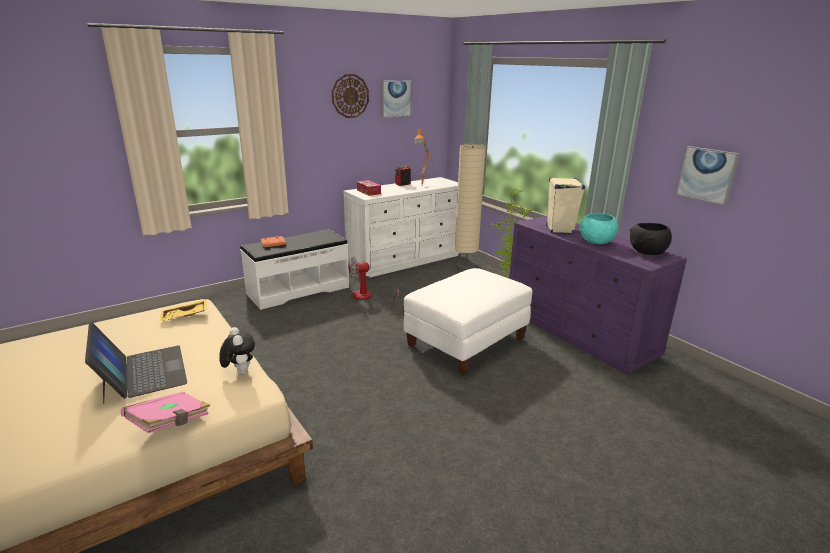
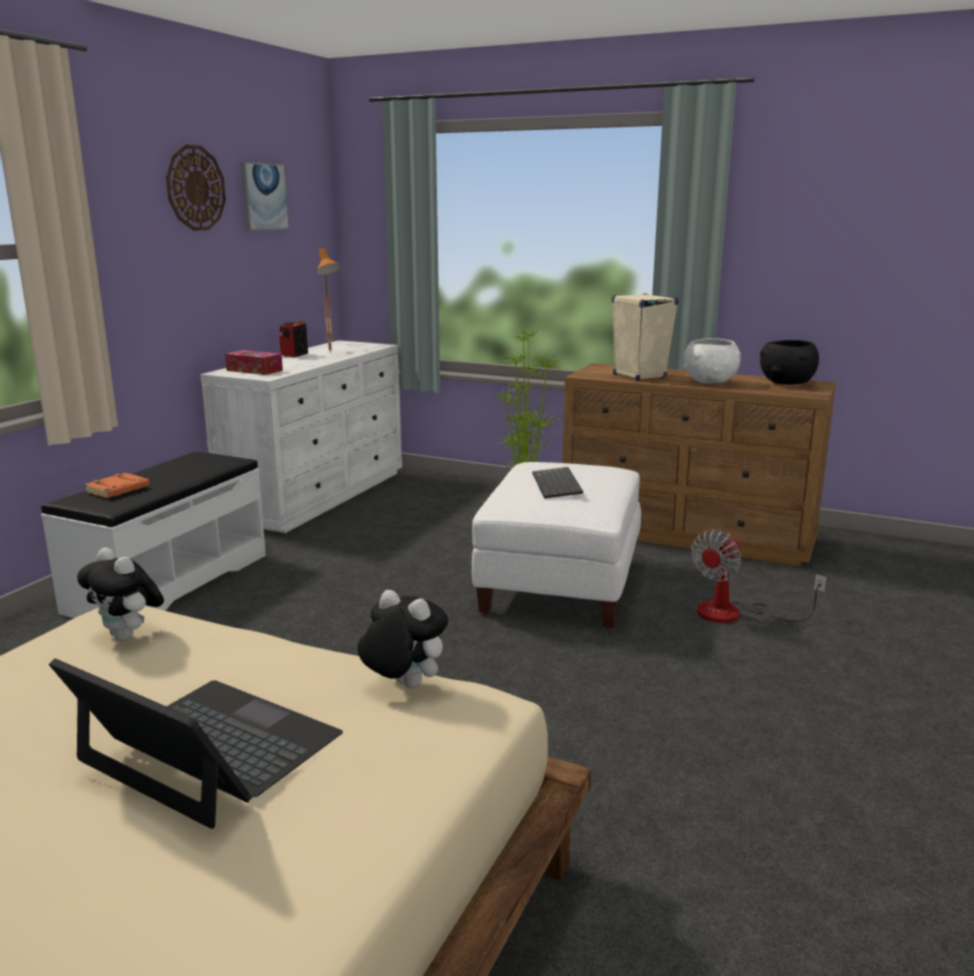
camera: 30 degrees left, 5 degrees down
pink book [121,392,211,433] -> none
yellow tray [160,299,207,321] -> plush toy [77,547,164,641]
fan [348,257,399,307] -> fan moved to [691,530,827,623]
beige floor lamp [455,144,486,271] -> none
purple dresser [509,216,687,373] -> brown dresser [562,363,836,566]
turquoise bowl [579,213,618,244] -> white bowl [684,338,741,384]
picture [676,146,740,206] -> none
none -> keyboard [532,467,583,499]

